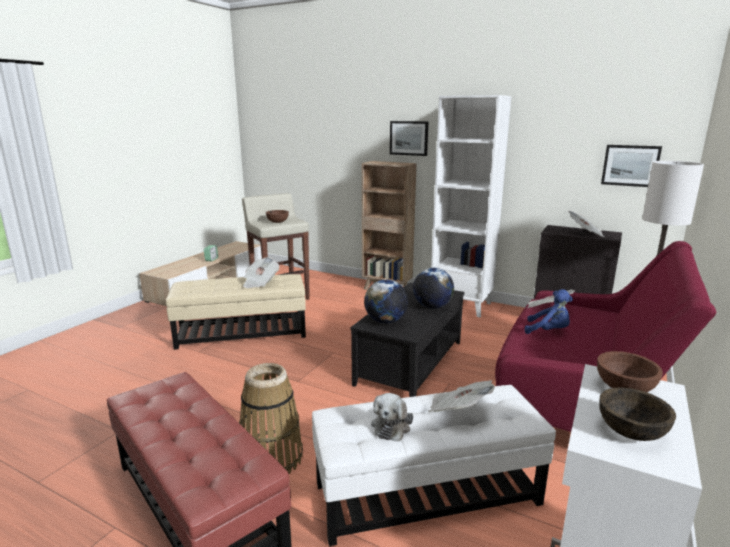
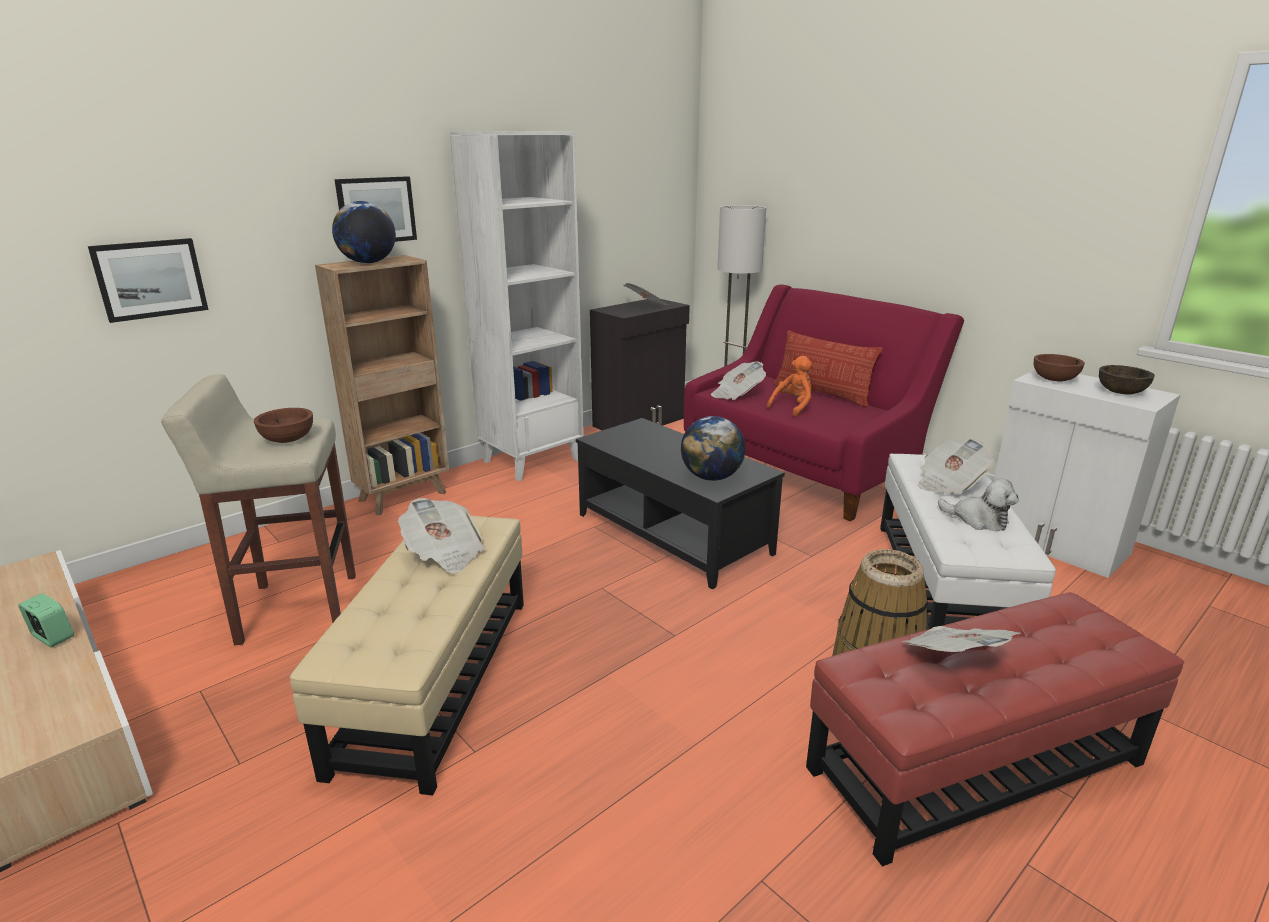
camera: 70 degrees left, 5 degrees up
globe [413,268,454,309] -> globe moved to [332,201,396,264]
blue plush toy [525,289,573,334] -> orange plush toy [767,356,812,417]
picture [601,145,662,187] -> picture moved to [88,238,208,323]
none -> pillow [774,330,883,407]
none -> newspaper [902,626,1021,652]

